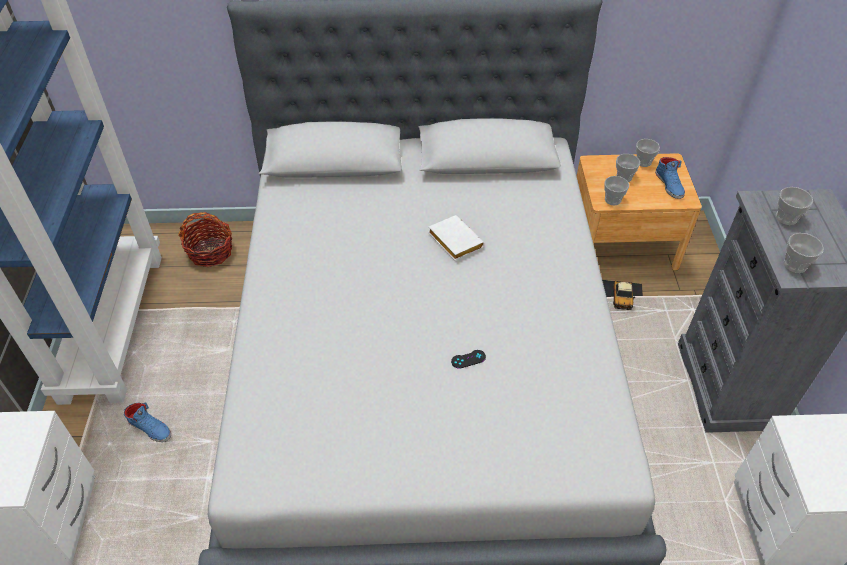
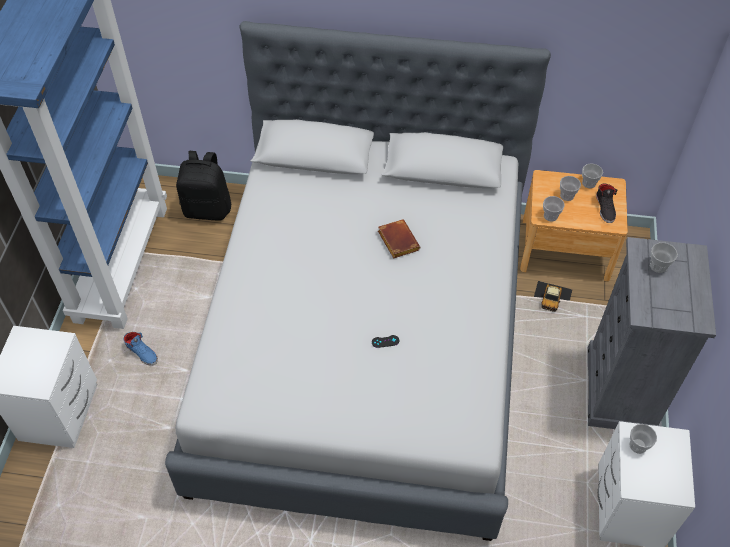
camera: 10 degrees right, 5 degrees up
basket [178,212,232,267] -> black backpack [176,151,231,221]
white book [428,215,484,260] -> brown book [378,219,420,259]
blue shoe [655,157,685,199] -> black shoe [596,184,617,223]
cup [784,233,824,273] -> cup moved to [629,424,657,454]

